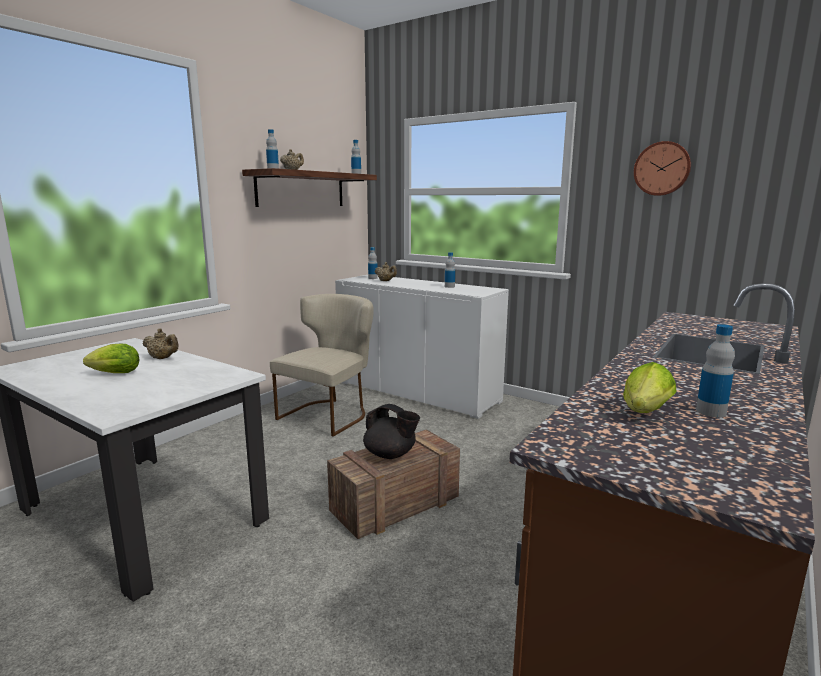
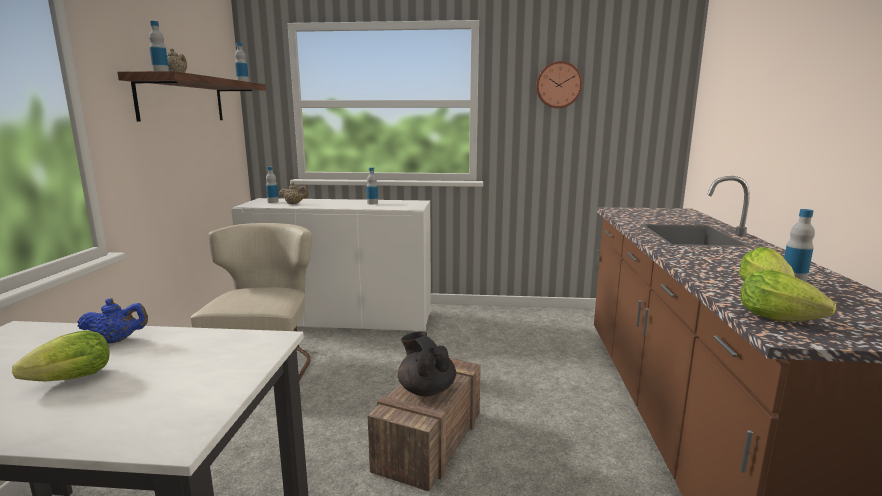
camera: 30 degrees left, 0 degrees up
beige teapot [143,329,179,359] -> blue teapot [77,298,148,343]
black teapot [363,404,420,459] -> black teapot turned 120 degrees counterclockwise [398,331,456,396]
none -> lettuce [740,270,836,322]

